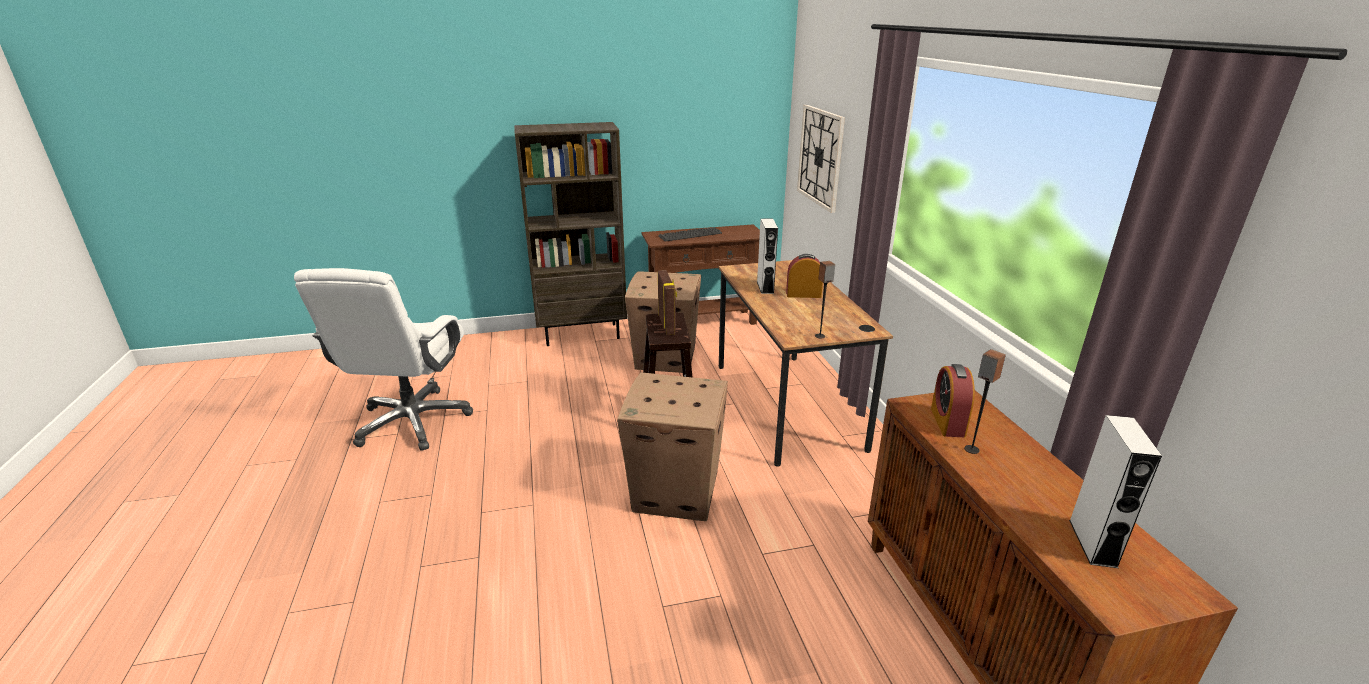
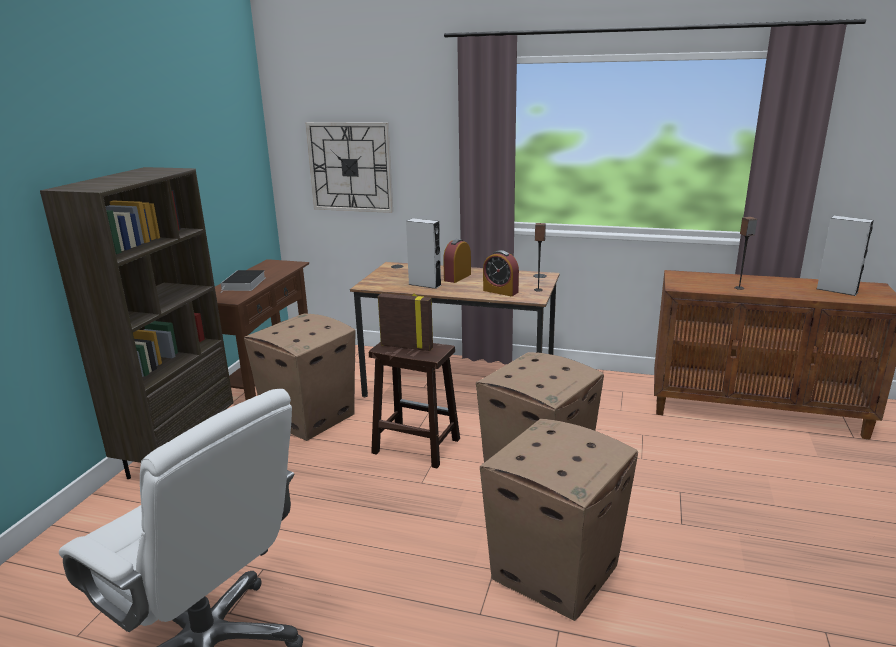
camera: 60 degrees left, 5 degrees down
keyboard [658,227,722,242] -> book [221,270,265,293]
alarm clock [931,364,975,437] -> alarm clock moved to [483,250,519,296]
none -> cardboard box [480,419,638,621]

